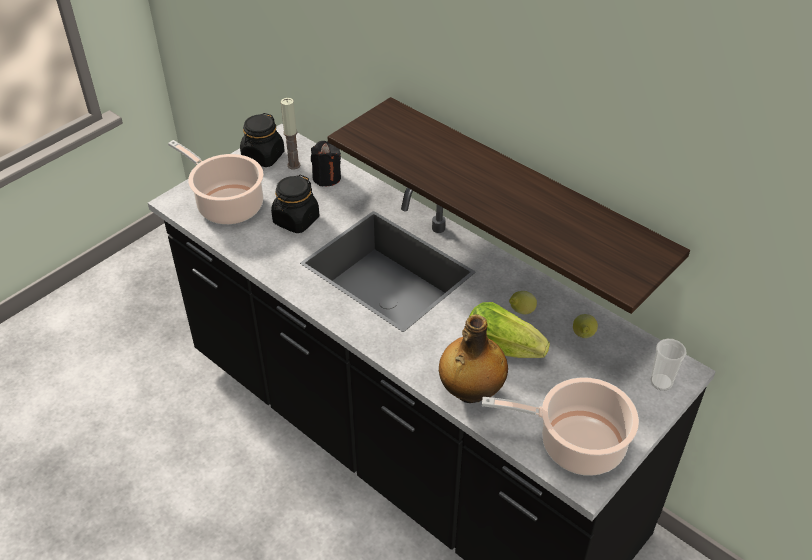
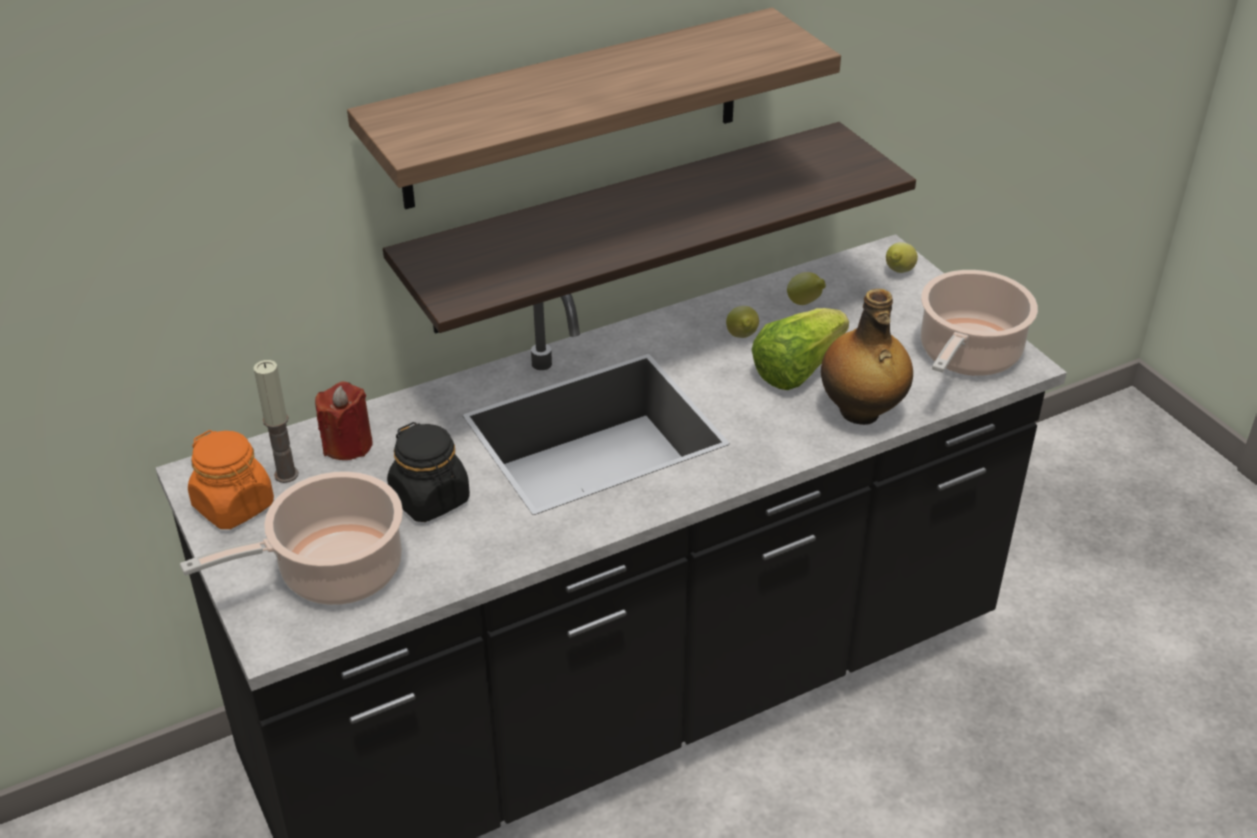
camera: 70 degrees left, 5 degrees down
black jar [240,113,285,167] -> orange jar [188,430,274,529]
black candle [311,141,341,186] -> red candle [315,382,373,460]
cup [650,339,686,391] -> lemon [886,242,918,273]
none -> shelf [347,8,841,209]

